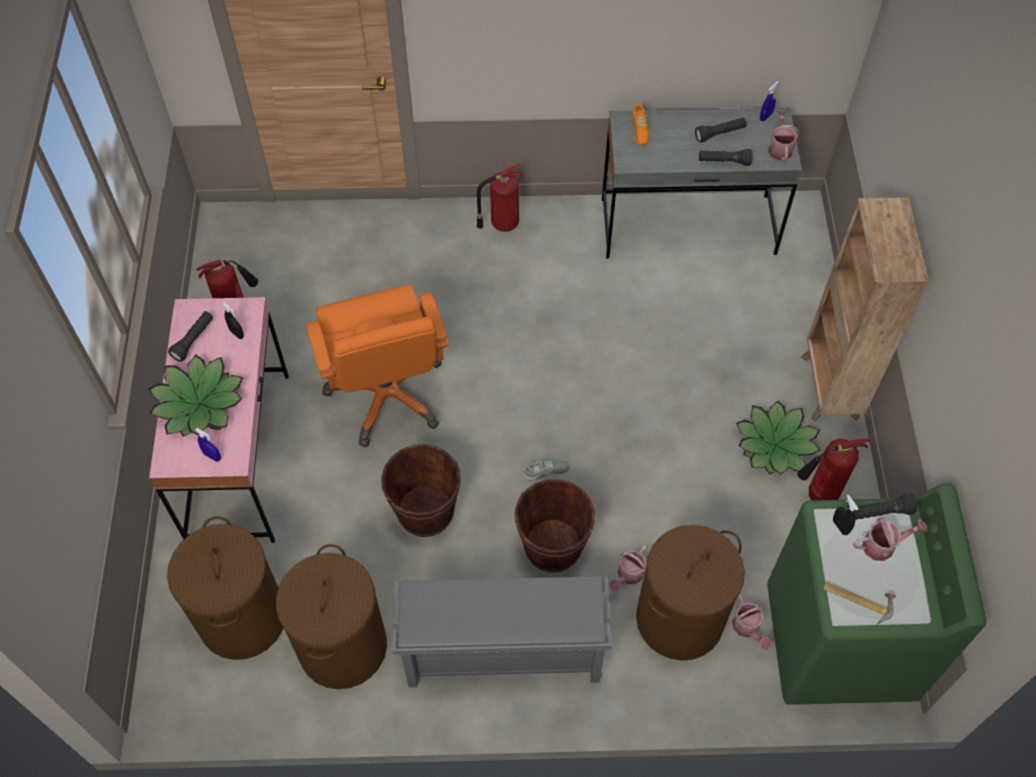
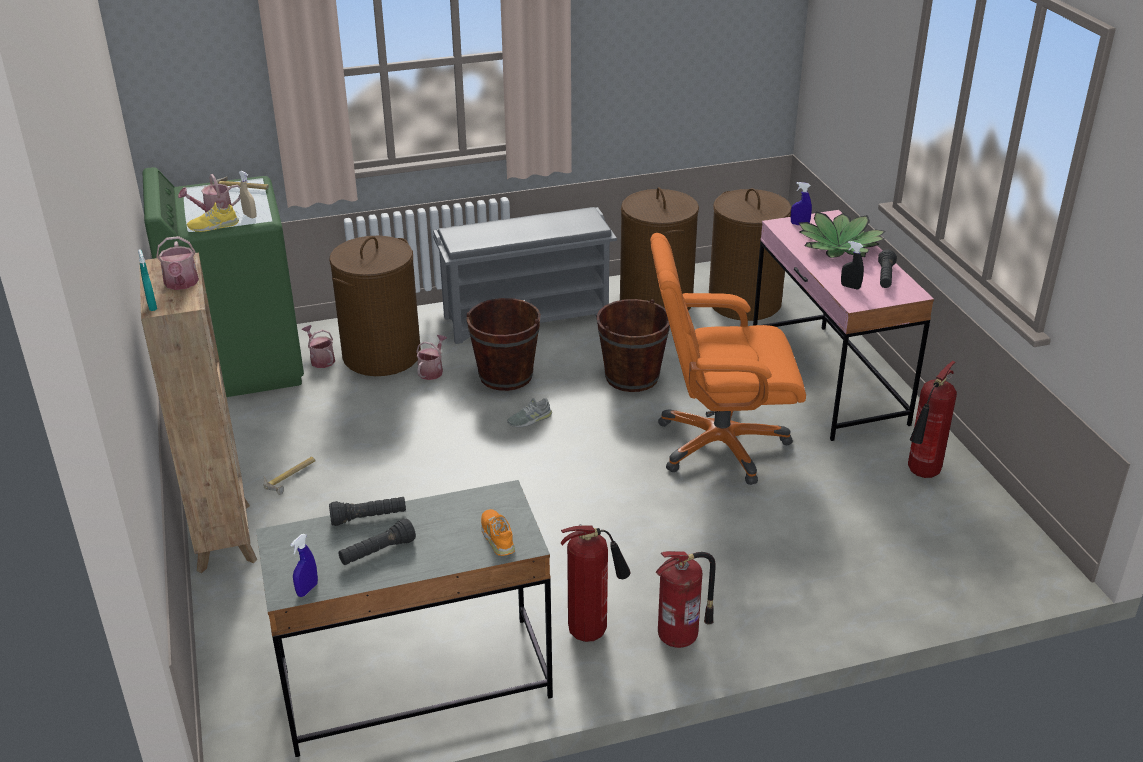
camera: 165 degrees right, 25 degrees down
orange office chair [306,284,449,447] -> orange office chair turned 60 degrees counterclockwise [650,233,806,485]
potted plant [736,401,820,474] -> hammer [263,457,315,495]
watering can [768,110,799,162] -> watering can moved to [156,236,199,290]
fire extinguisher [797,439,870,500] -> fire extinguisher moved to [561,524,631,642]
black spray bottle [833,495,858,535] -> beige spray bottle [239,171,256,218]
black flashlight [855,494,917,520] -> yellow shoe [187,203,239,232]
none -> turquoise spray bottle [138,249,157,311]

